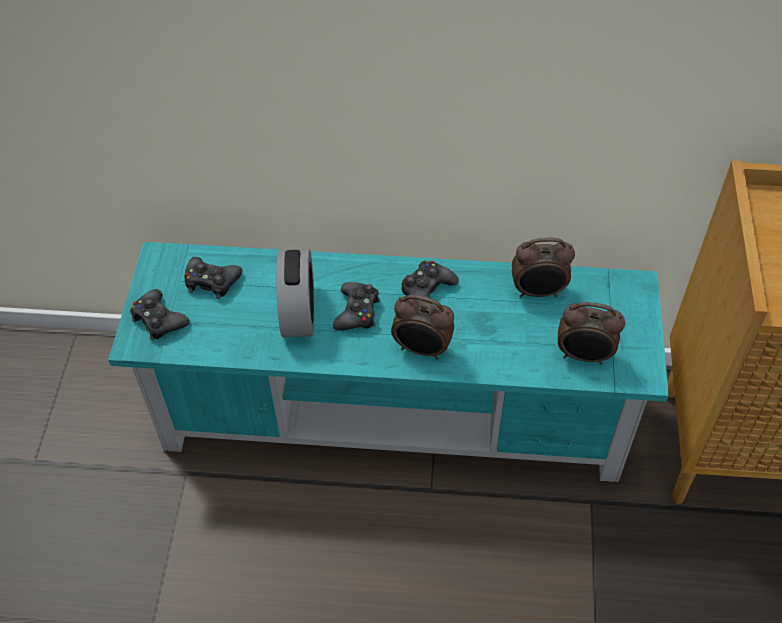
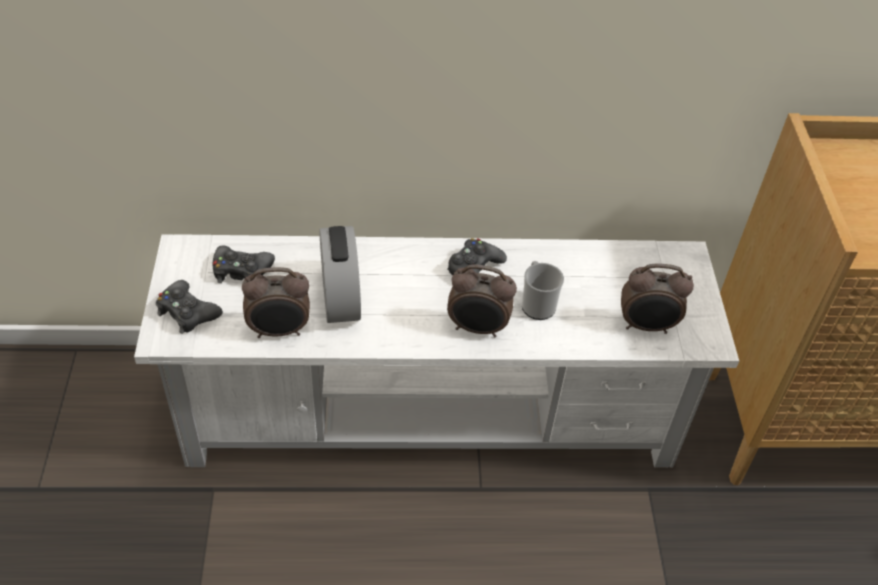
camera: 10 degrees left, 5 degrees down
turquoise tv stand [108,242,669,482] -> white tv stand [134,234,739,468]
black game controller [333,282,380,331] -> none
alarm clock [512,238,575,297] -> alarm clock moved to [242,267,310,338]
none -> mug [522,261,564,320]

